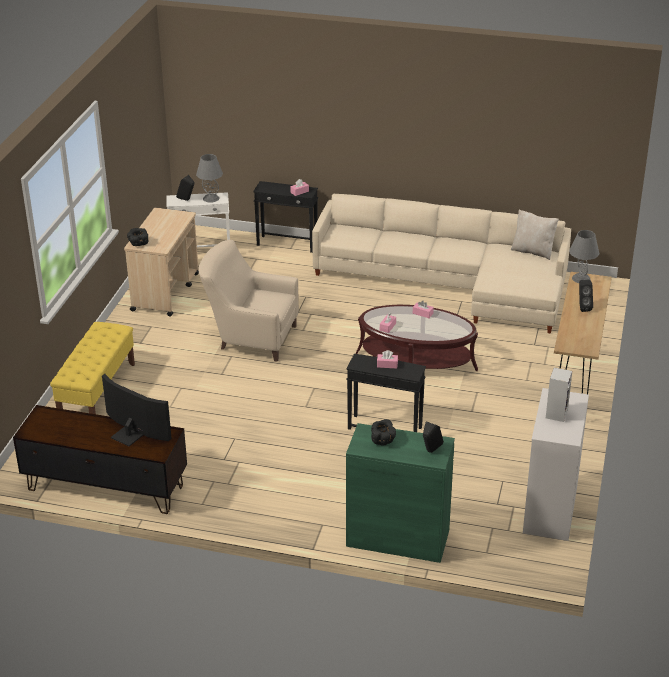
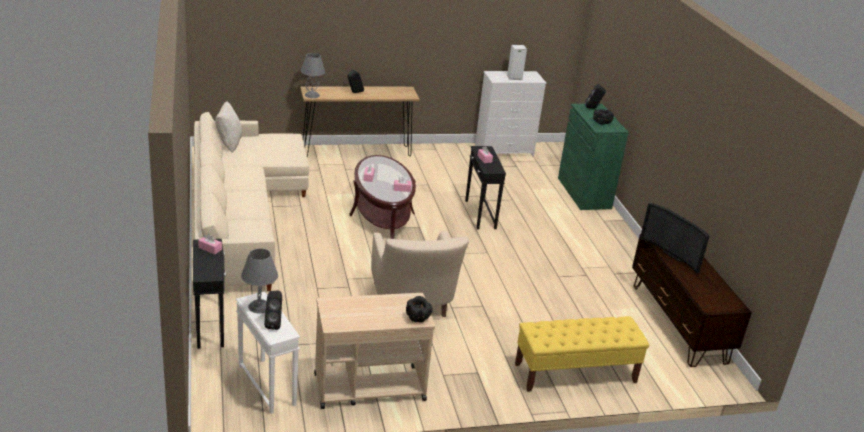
camera: 120 degrees left, 5 degrees down
television [102,374,172,446] -> television turned 45 degrees counterclockwise [640,203,709,273]

